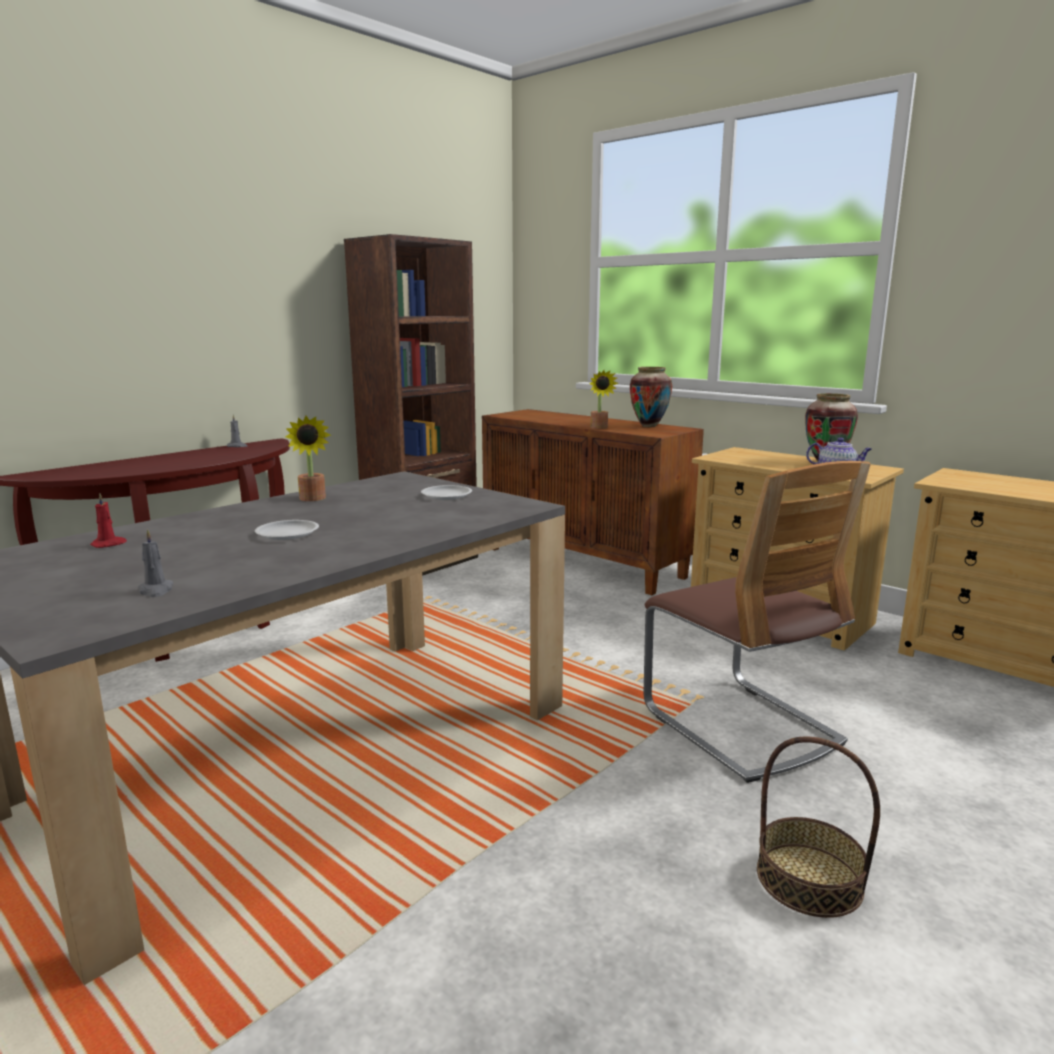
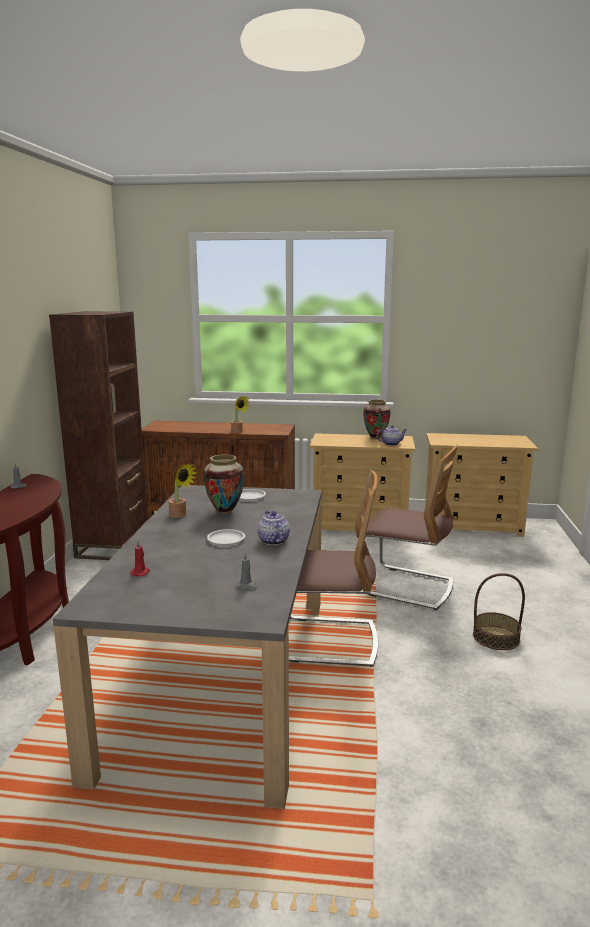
camera: 35 degrees left, 0 degrees up
vase [630,367,672,427] -> vase moved to [203,454,245,514]
none -> teapot [257,511,290,545]
none -> chair [289,470,378,667]

